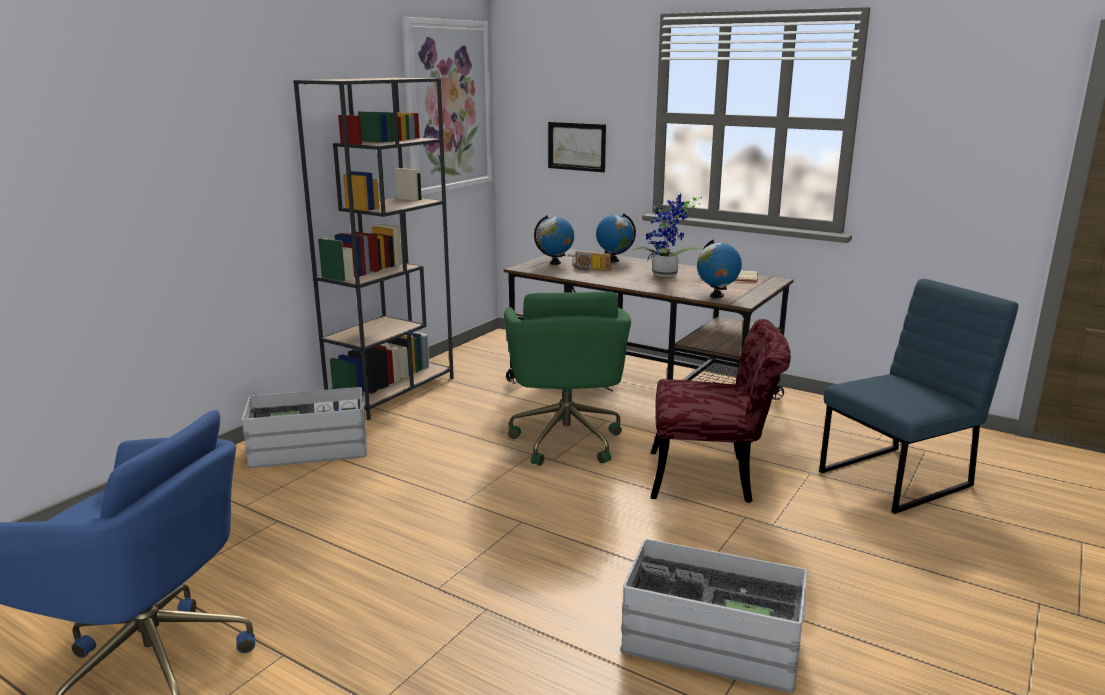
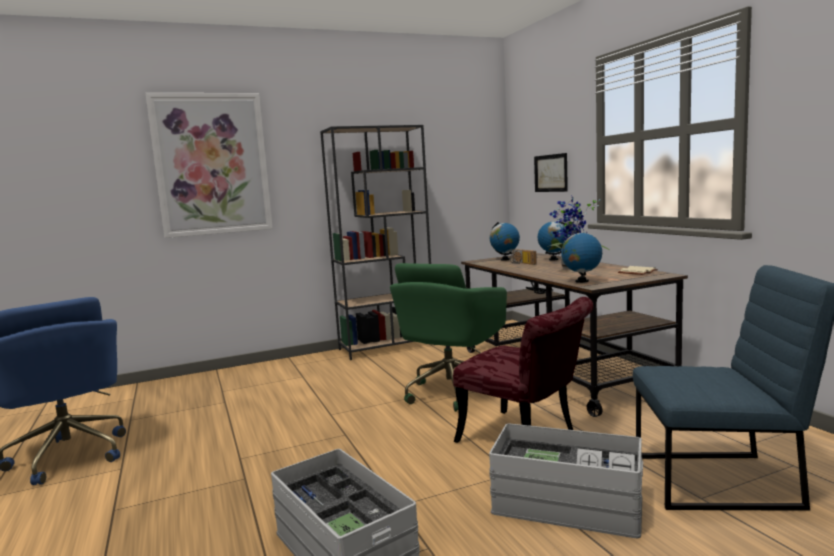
camera: 35 degrees right, 10 degrees down
grey storage box [242,387,367,468] -> grey storage box moved to [489,423,643,538]
picture [402,17,492,195] -> picture moved to [146,93,273,238]

